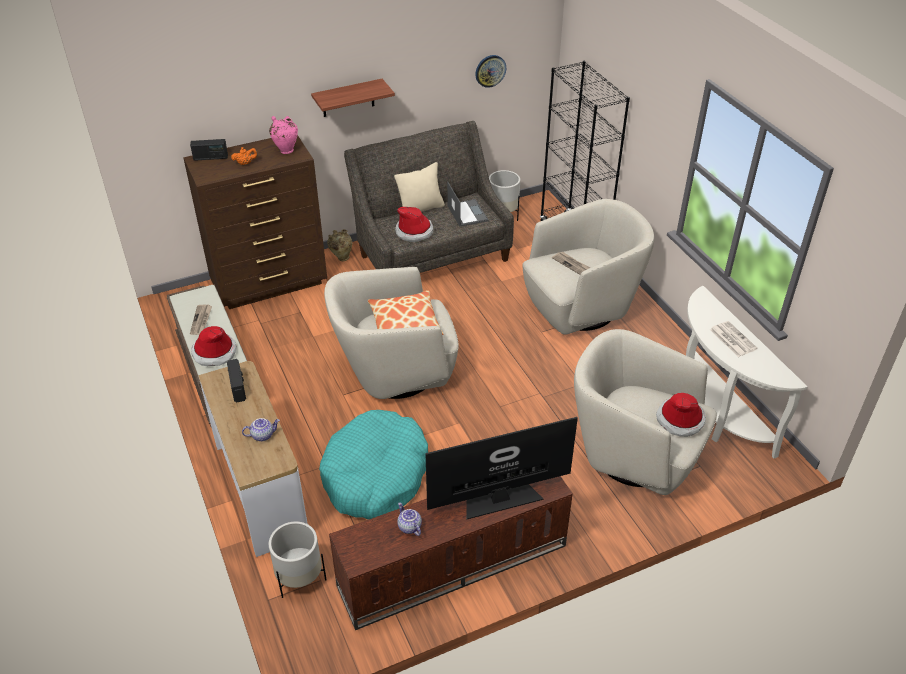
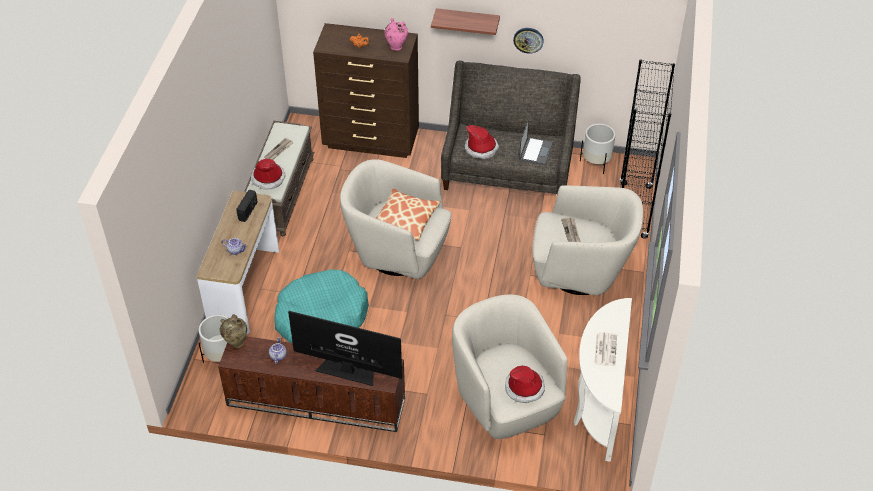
camera: 35 degrees right, 5 degrees up
radio [190,139,228,161] -> none
beige vase [327,229,352,261] -> beige vase moved to [220,314,247,348]
beige pillow [394,162,445,212] -> none
wall clock [475,55,506,88] -> wall clock moved to [513,28,544,54]

